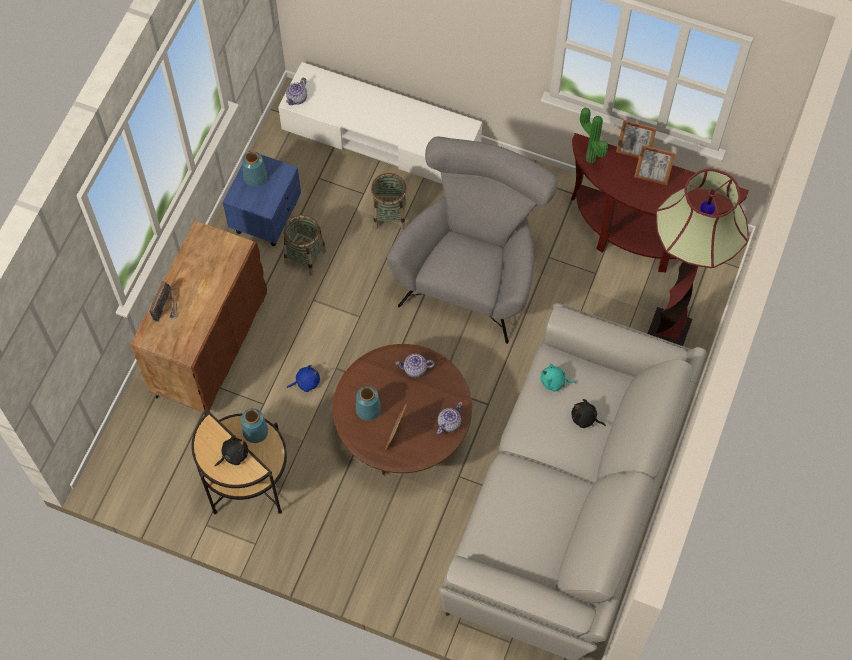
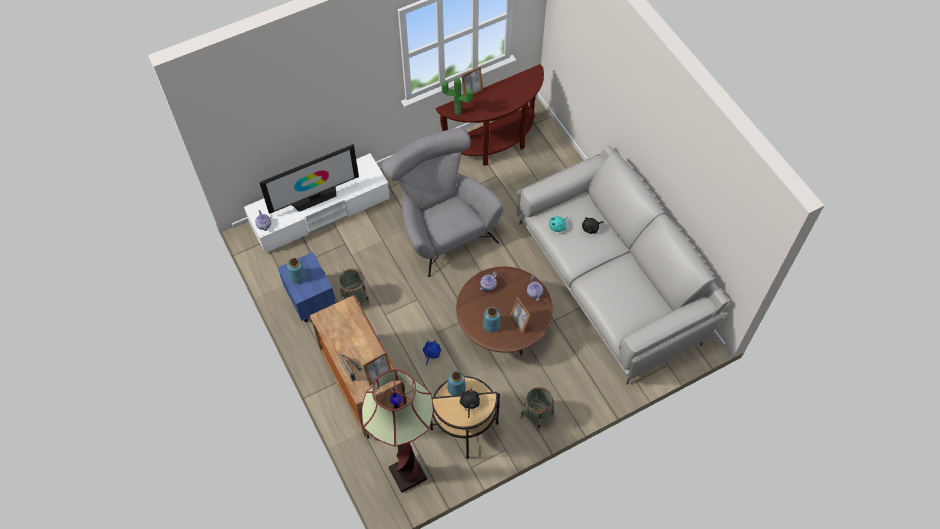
camera: 50 degrees left, 5 degrees down
basket [371,173,406,230] -> basket moved to [520,387,554,432]
picture frame [634,145,676,185] -> picture frame moved to [363,352,391,386]
floor lamp [647,169,749,346] -> floor lamp moved to [361,369,434,493]
none -> television [259,144,359,214]

